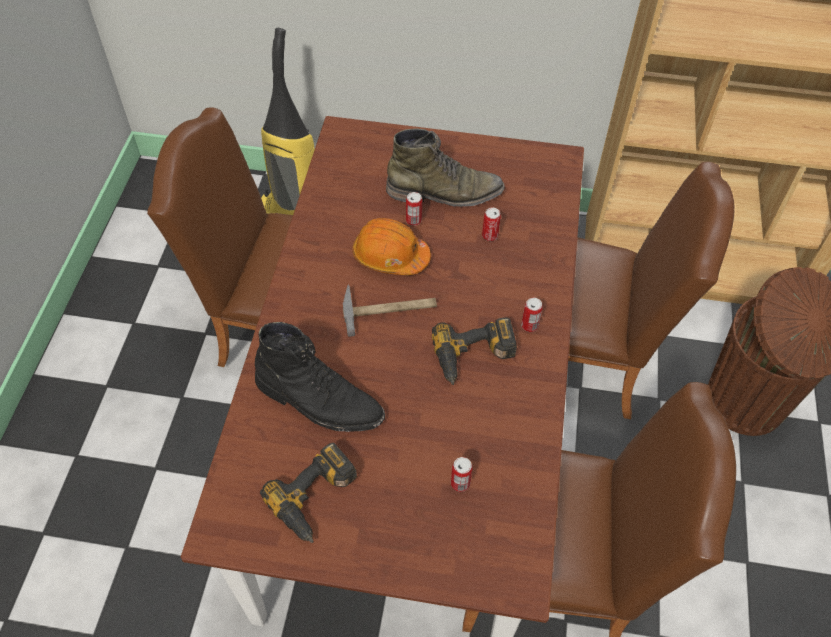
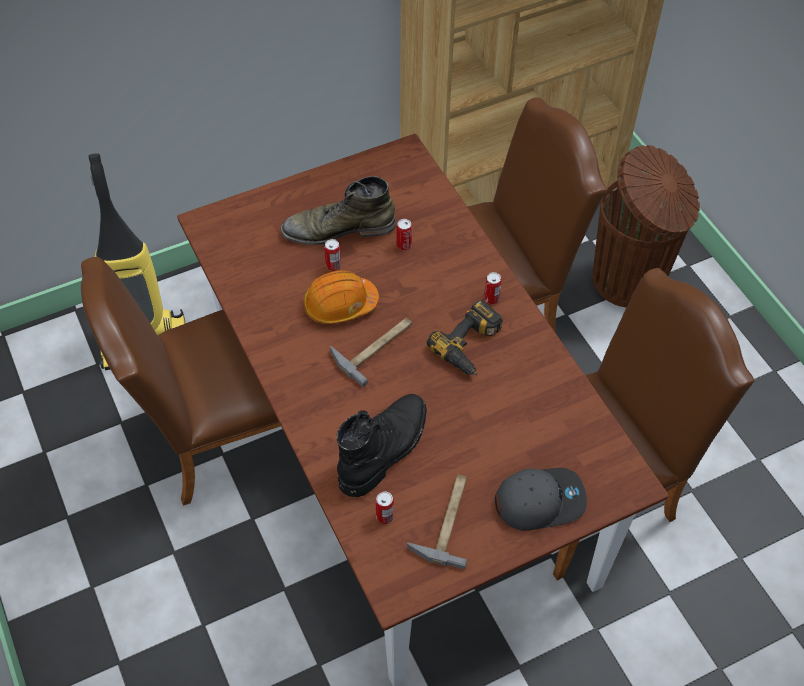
camera: 35 degrees left, 0 degrees up
black boot [255,322,385,432] -> black boot turned 45 degrees counterclockwise [337,394,427,497]
power drill [260,443,357,543] -> hammer [407,475,467,569]
green boot [386,129,505,207] -> green boot turned 150 degrees counterclockwise [281,176,396,245]
can [451,457,473,492] -> can moved to [376,491,394,524]
none -> grey cap [495,468,587,531]

